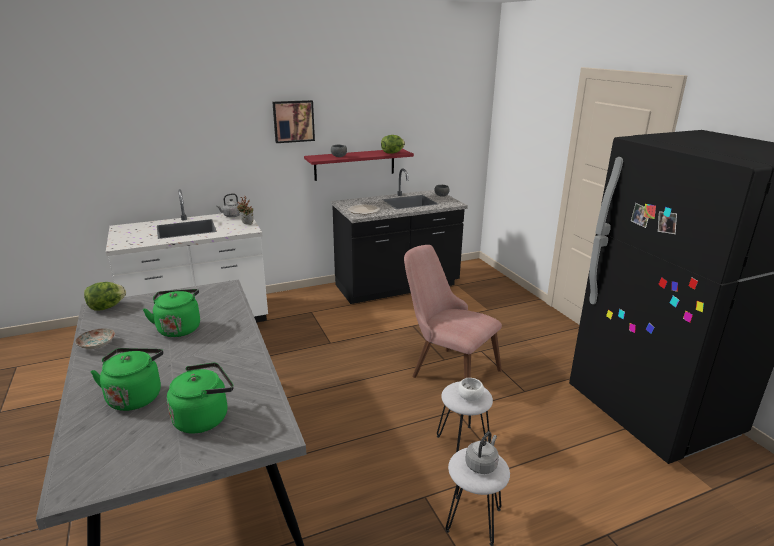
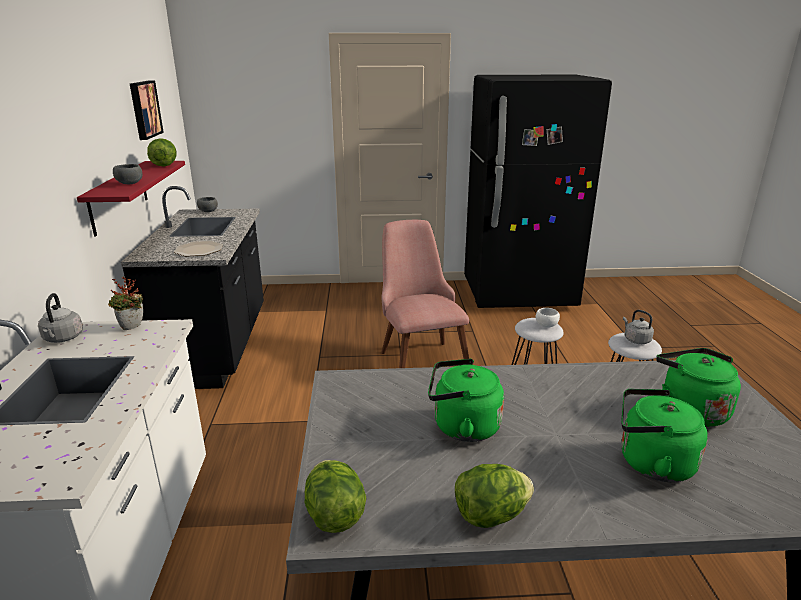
camera: 70 degrees left, 0 degrees up
plate [75,328,115,349] -> lettuce [455,464,534,528]
picture [272,100,315,143] -> picture moved to [130,80,164,140]
pink chair [404,245,502,379] -> pink chair turned 105 degrees clockwise [381,220,469,368]

